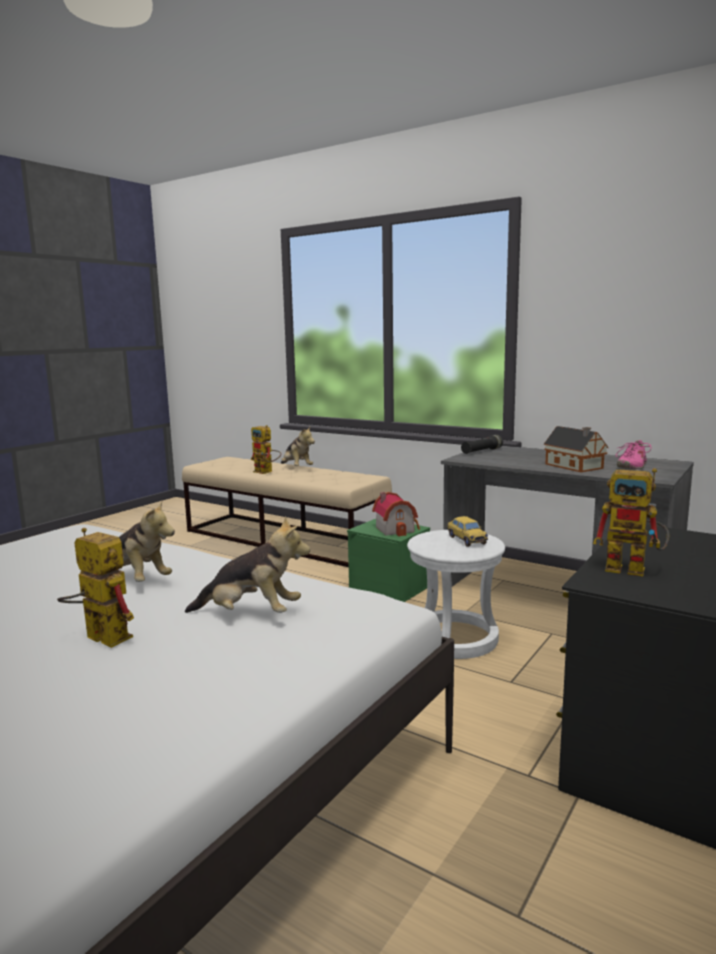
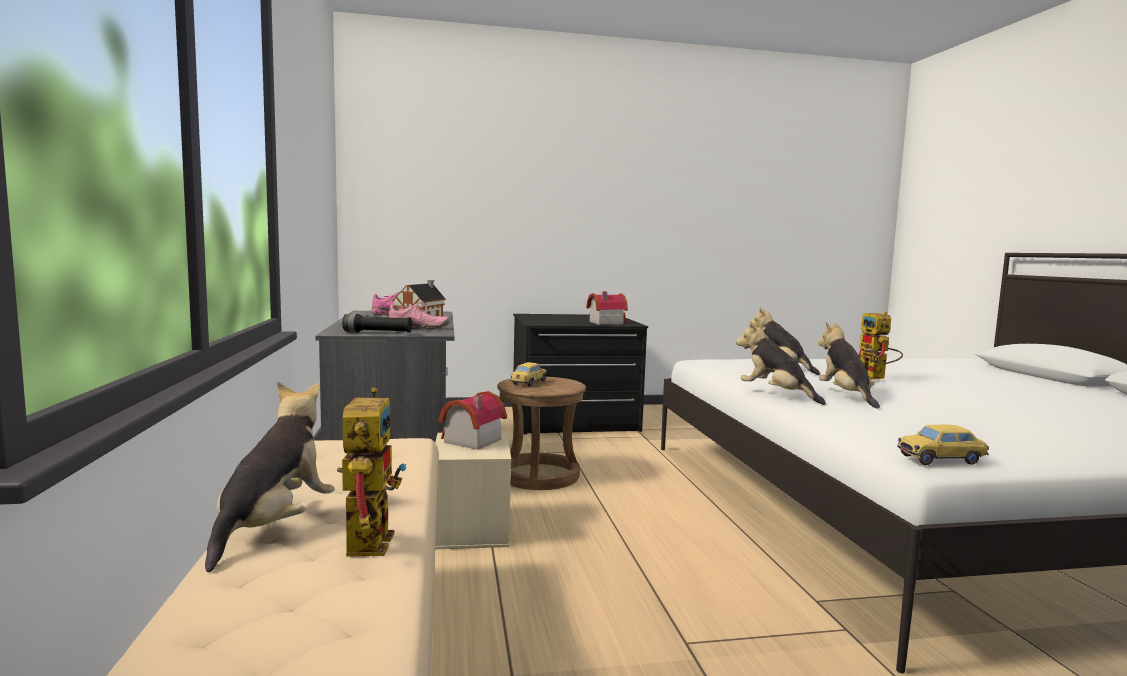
camera: 135 degrees left, 5 degrees down
green storage box [347,519,430,602] -> beige storage box [435,432,511,549]
white stool [407,530,505,659] -> brown stool [497,377,586,490]
toy robot [593,468,670,576] -> toy house [586,291,628,325]
none -> pink shoe [389,302,450,330]
none -> plush toy [736,321,826,405]
none -> toy car [897,425,989,465]

